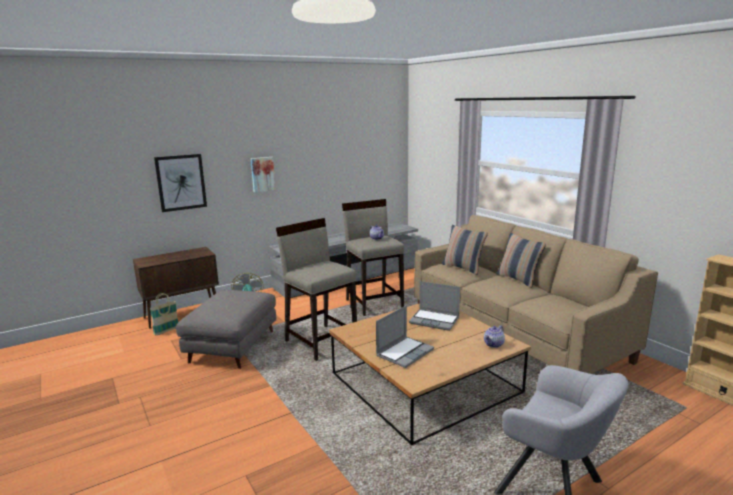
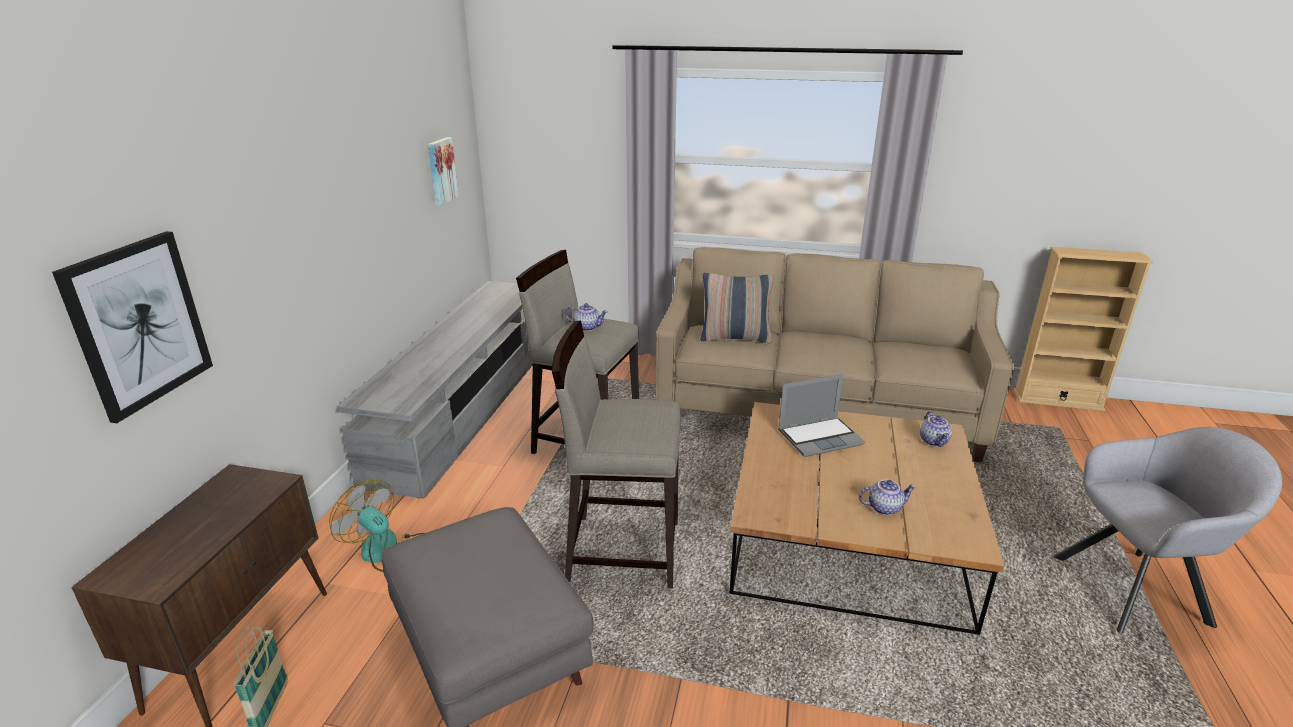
camera: 45 degrees left, 10 degrees up
picture [251,157,275,193] -> picture moved to [428,137,459,206]
laptop [376,305,434,368] -> teapot [859,480,916,515]
pillow [497,233,546,288] -> none

